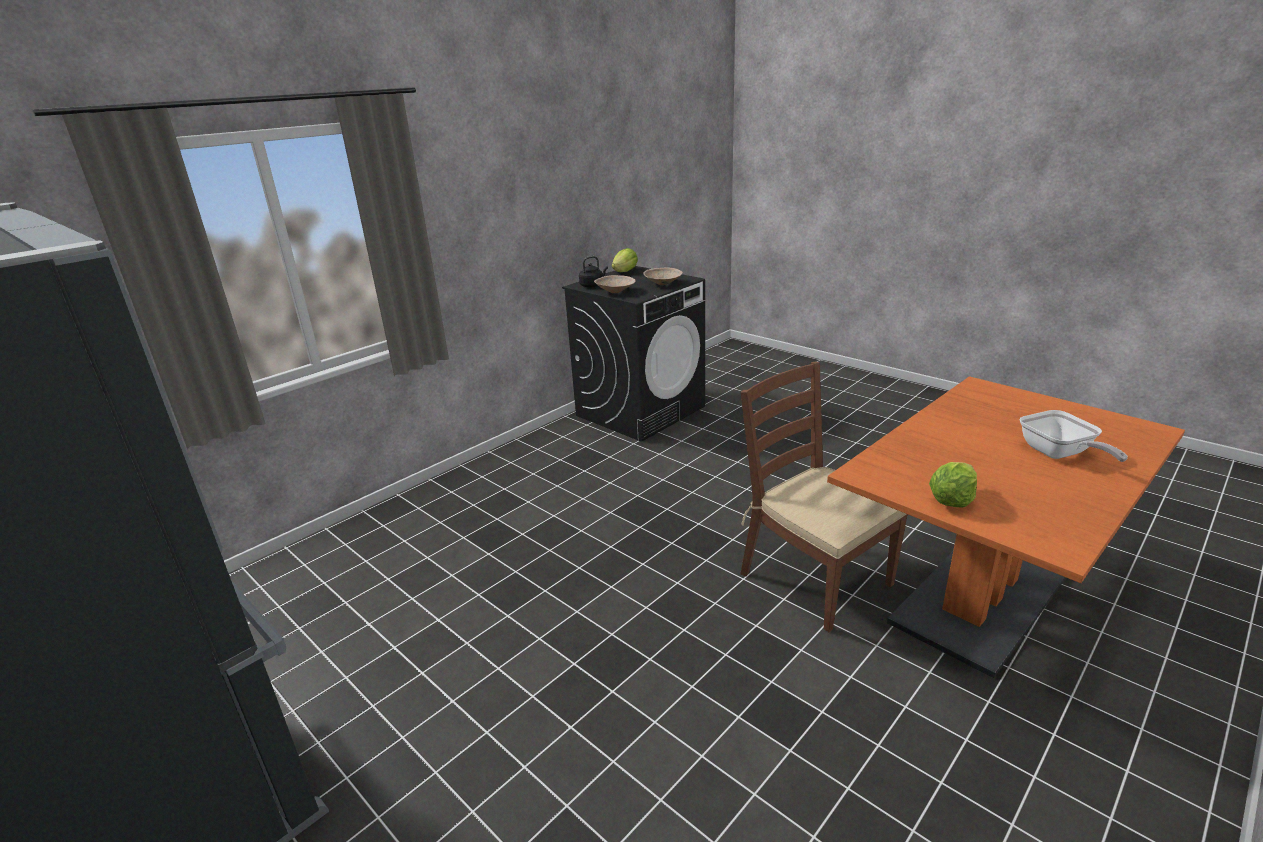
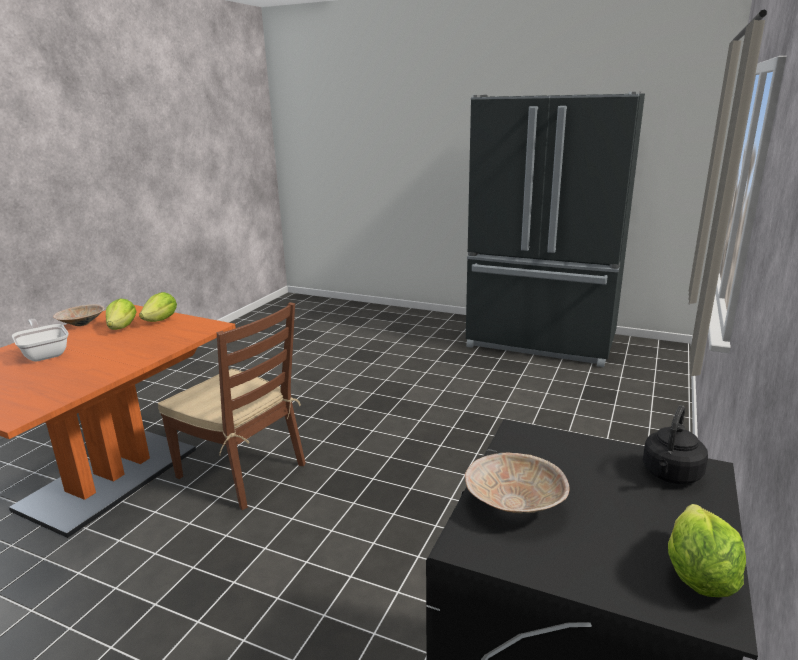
camera: 160 degrees right, 5 degrees down
beige bowl [594,275,636,293] -> beige bowl moved to [53,304,105,326]
none -> lettuce [106,298,137,330]

